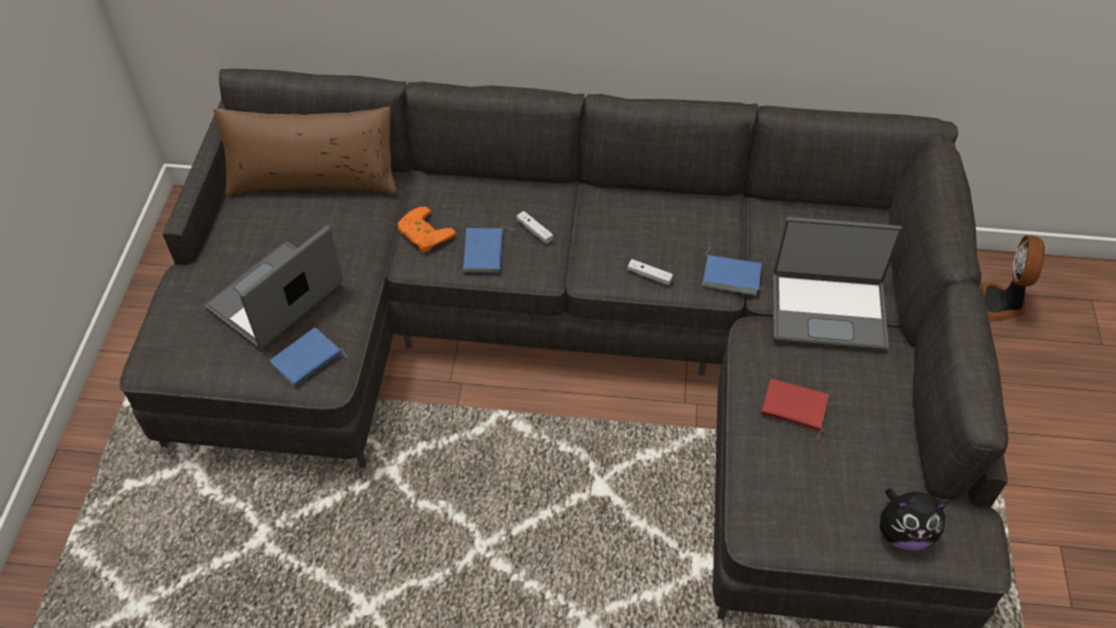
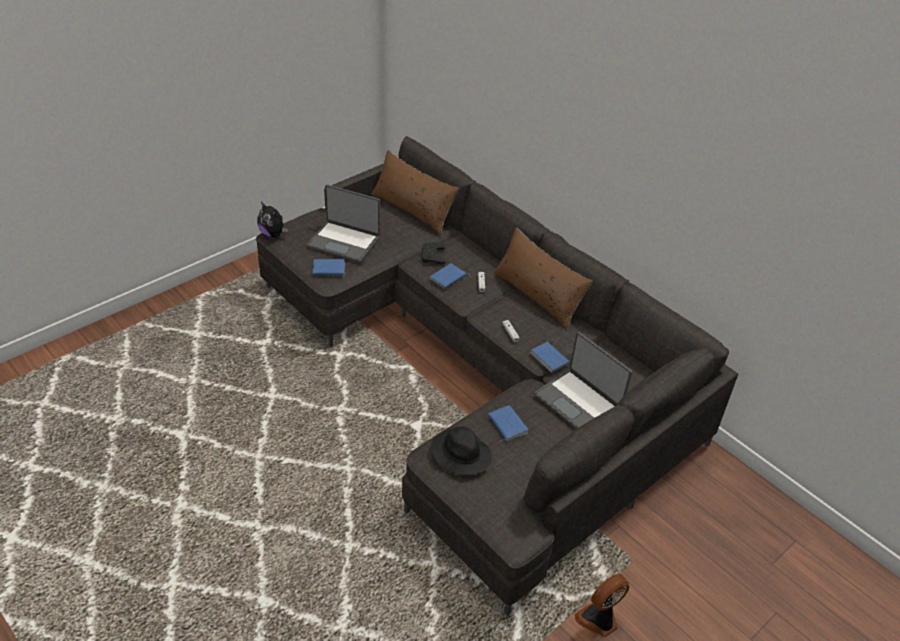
camera: 40 degrees right, 10 degrees down
laptop [205,226,343,350] -> laptop turned 150 degrees counterclockwise [307,185,380,263]
orange game controller [397,207,456,253] -> black game controller [421,242,446,264]
red book [761,379,829,440] -> blue book [488,405,528,442]
plush toy [880,488,949,551] -> plush toy moved to [257,202,288,238]
fan [980,235,1045,322] -> fan moved to [575,574,629,637]
none -> black hat [431,426,492,475]
none -> brown pillow [493,227,593,329]

